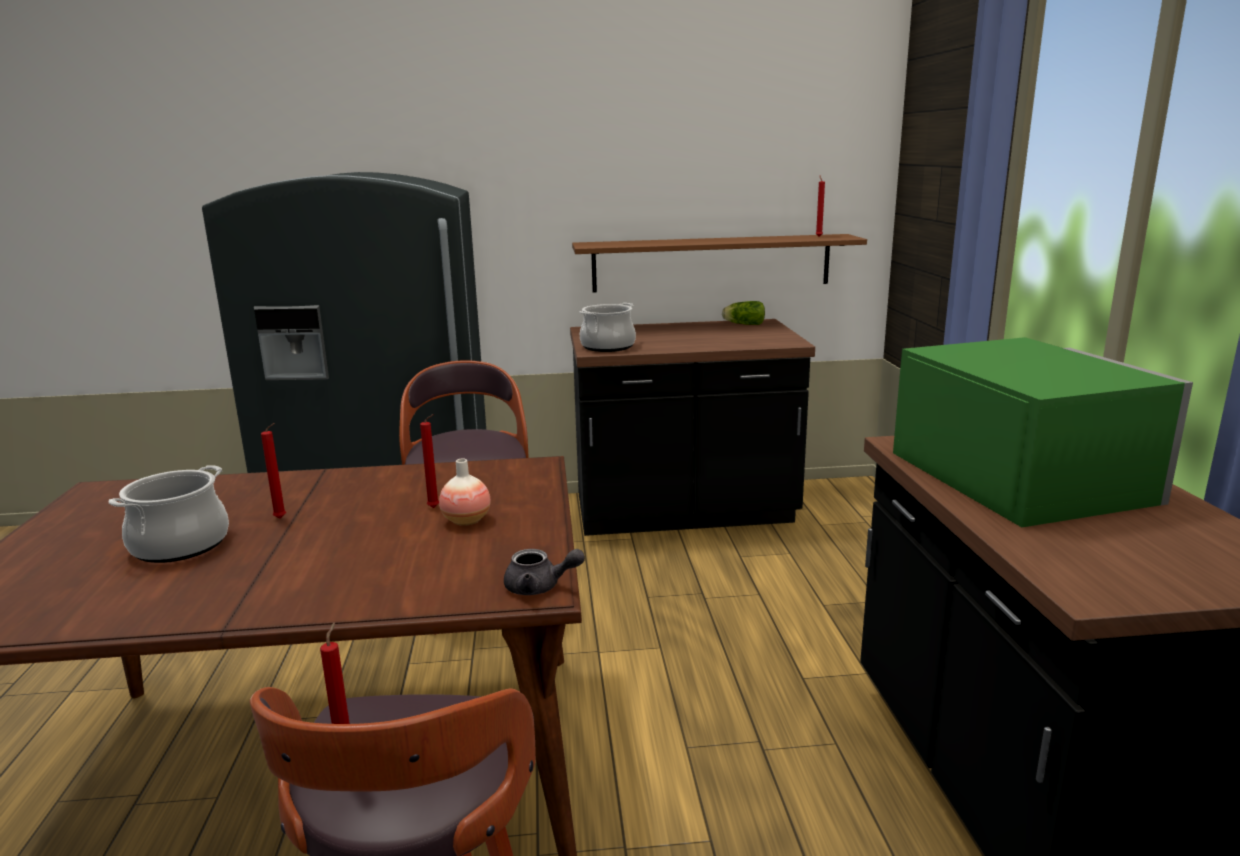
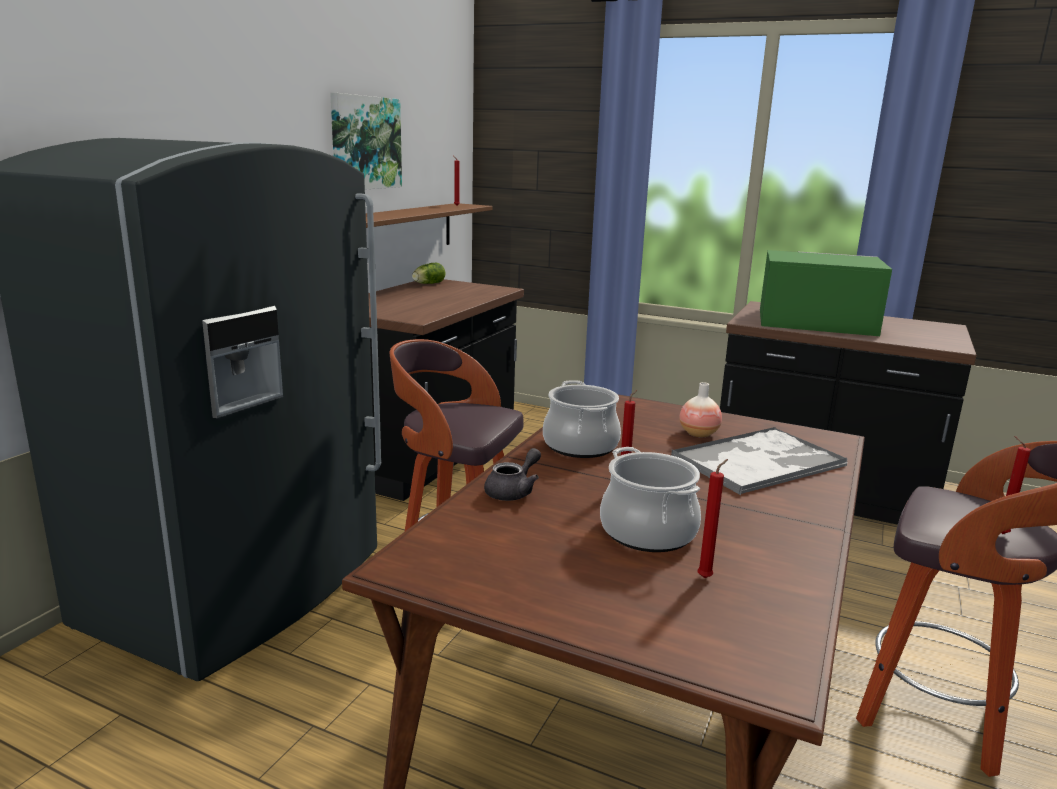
camera: 60 degrees left, 0 degrees up
red candle [420,414,439,508] -> red candle moved to [697,459,728,578]
grey teapot [504,549,585,595] -> grey teapot moved to [484,448,541,501]
cooking pot [579,303,636,352] -> cooking pot moved to [543,380,621,458]
none -> picture [330,93,402,190]
none -> tray [671,427,848,495]

